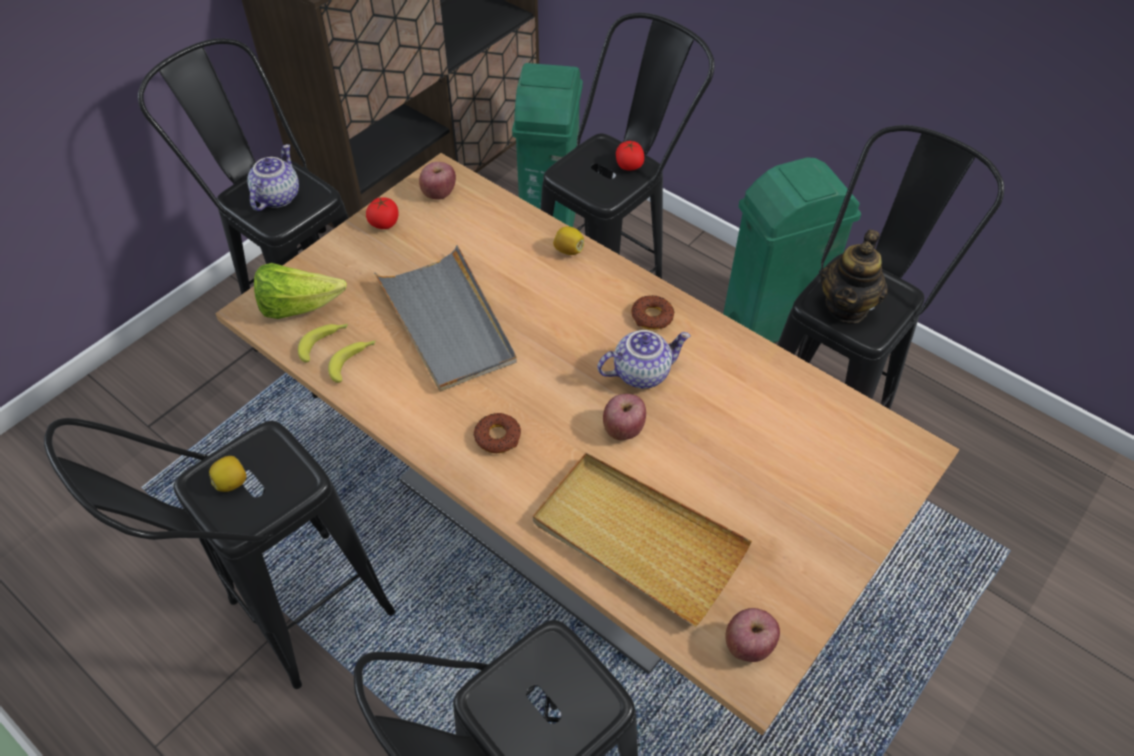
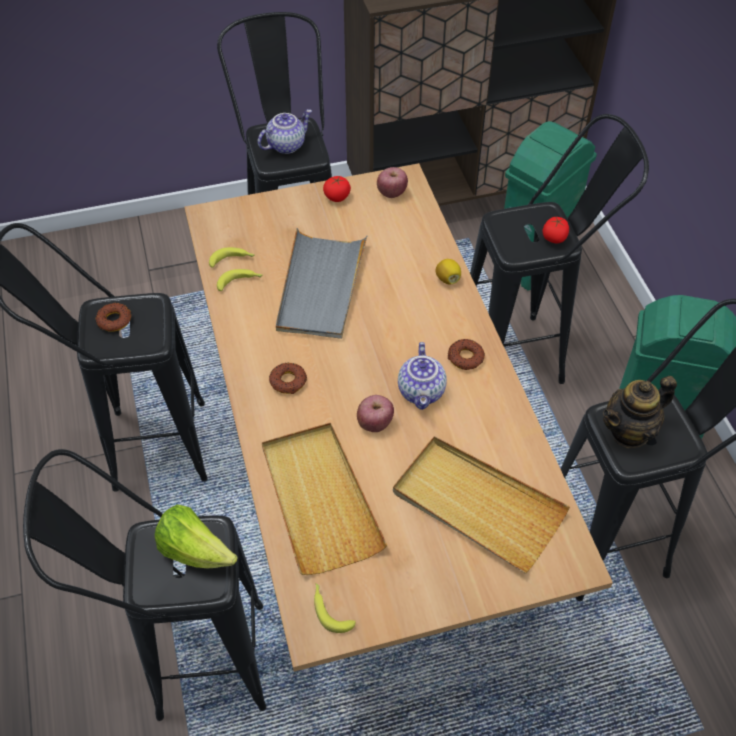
camera: 35 degrees right, 0 degrees up
lemon [209,456,247,492] -> donut [95,303,131,332]
lettuce [254,263,347,319] -> lettuce moved to [155,504,238,568]
teapot [597,330,690,388] -> teapot turned 75 degrees clockwise [398,342,447,410]
apple [726,608,780,662] -> banana [314,583,356,633]
none -> beige tray [393,436,570,574]

